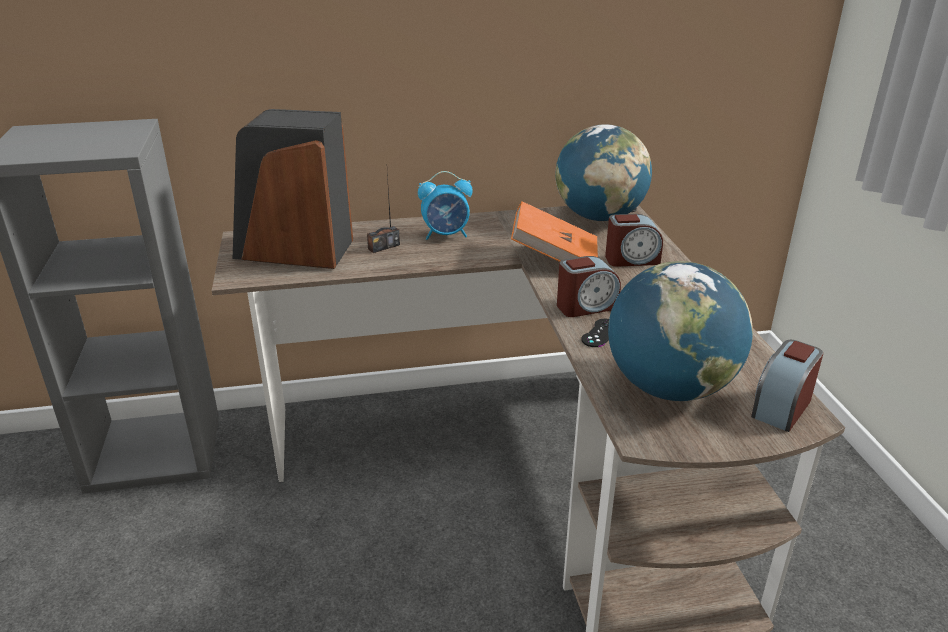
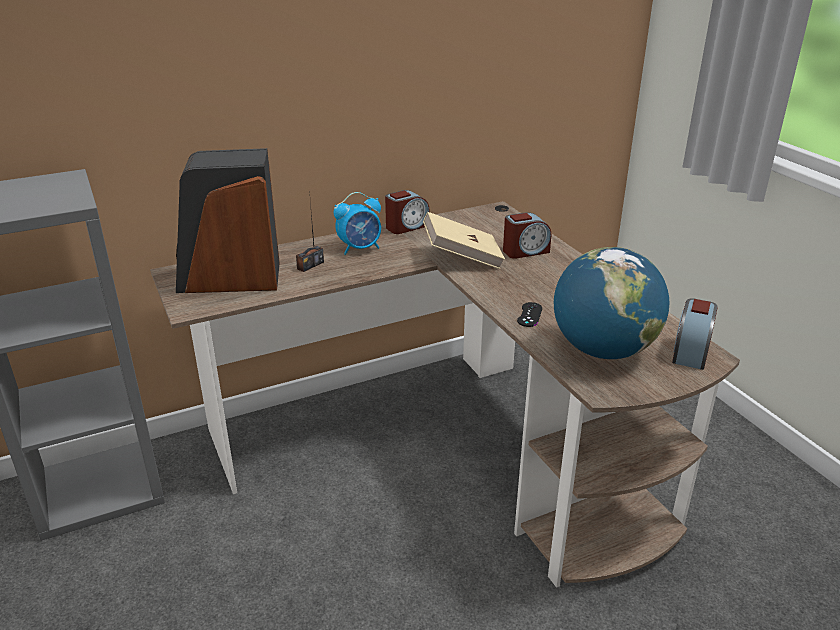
camera: 15 degrees left, 0 degrees up
orange book [511,201,598,262] -> beige book [423,212,505,269]
globe [555,124,652,221] -> none
alarm clock [557,256,621,317] -> alarm clock moved to [385,190,430,234]

